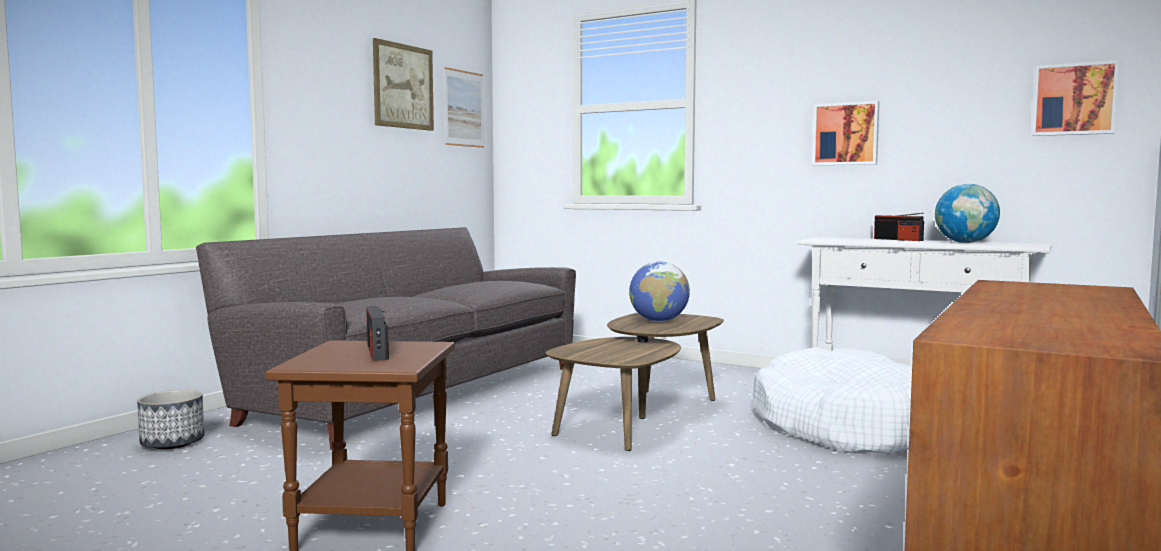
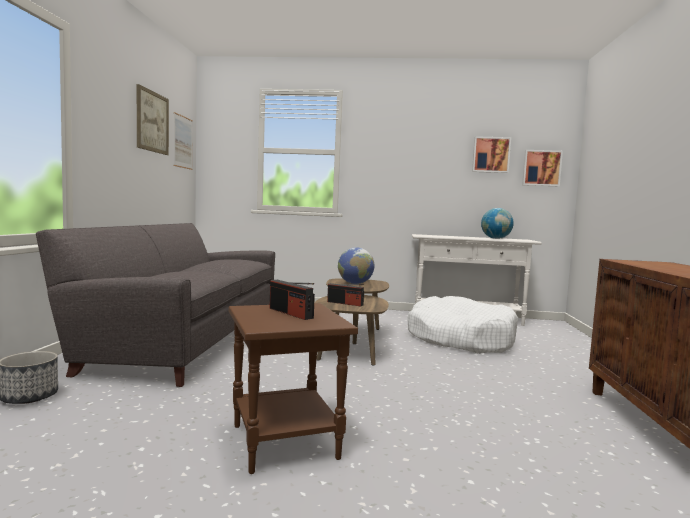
camera: 25 degrees left, 0 degrees up
picture [812,101,880,165] -> picture moved to [472,136,511,173]
radio [874,213,924,241] -> radio moved to [327,283,364,306]

